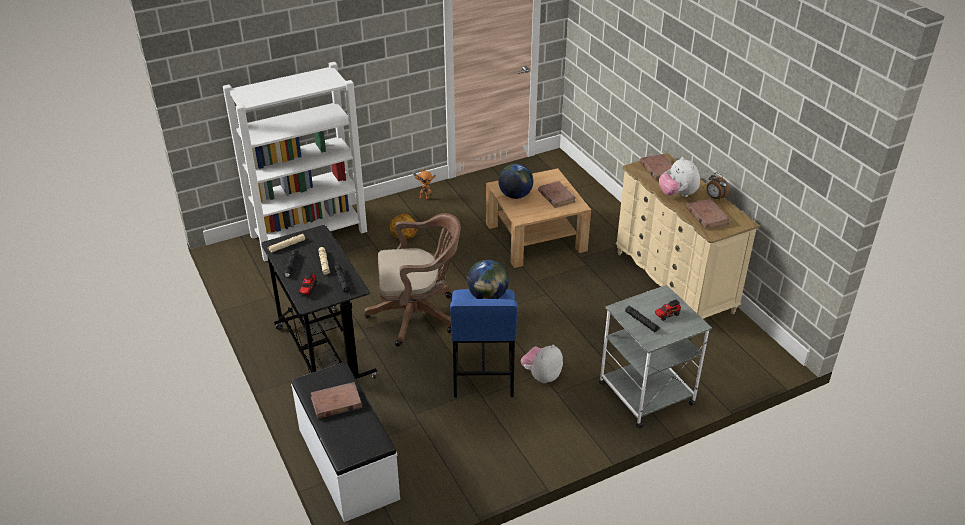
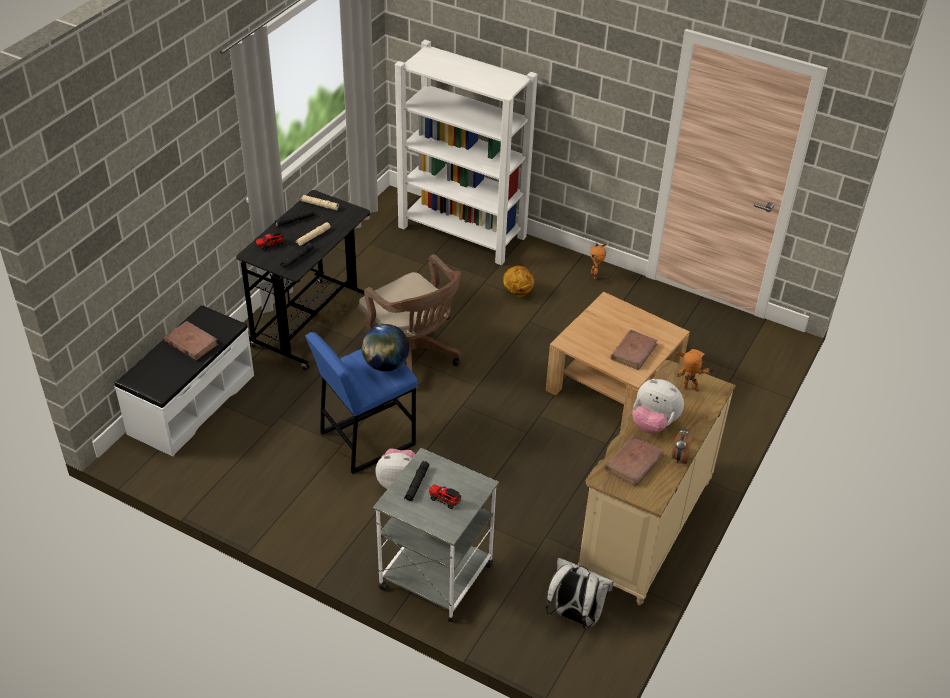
camera: 55 degrees right, 5 degrees up
globe [498,164,533,199] -> none
brown book [640,154,673,181] -> toy robot [676,349,715,392]
plush toy [659,157,700,197] -> plush toy turned 90 degrees counterclockwise [632,379,684,434]
none -> white backpack [546,558,613,629]

